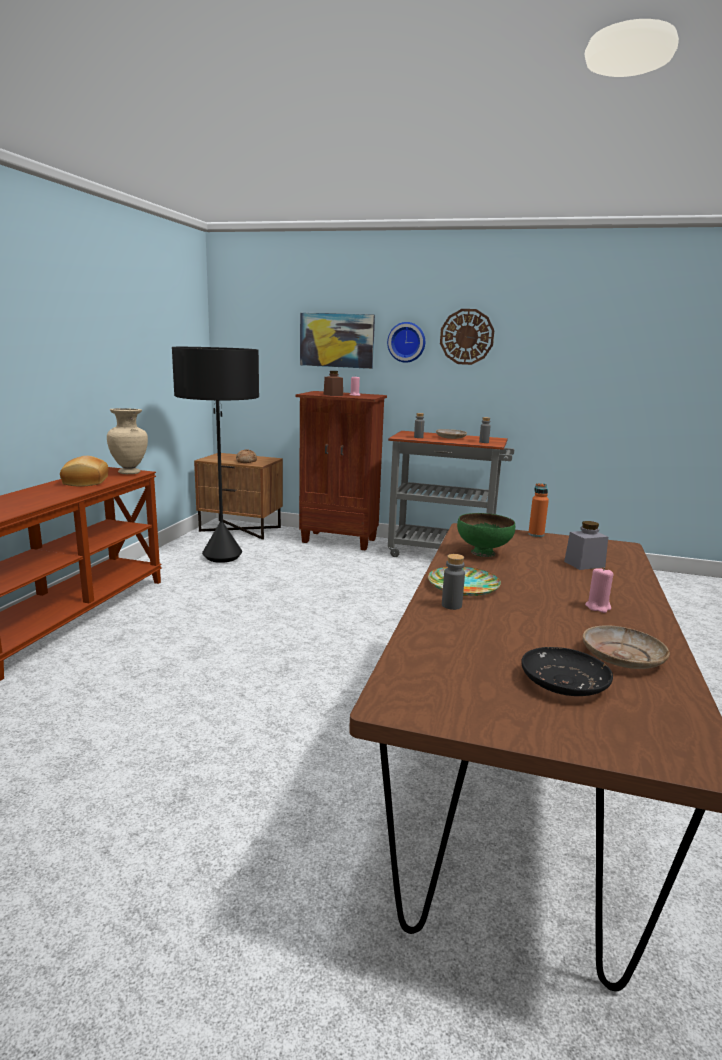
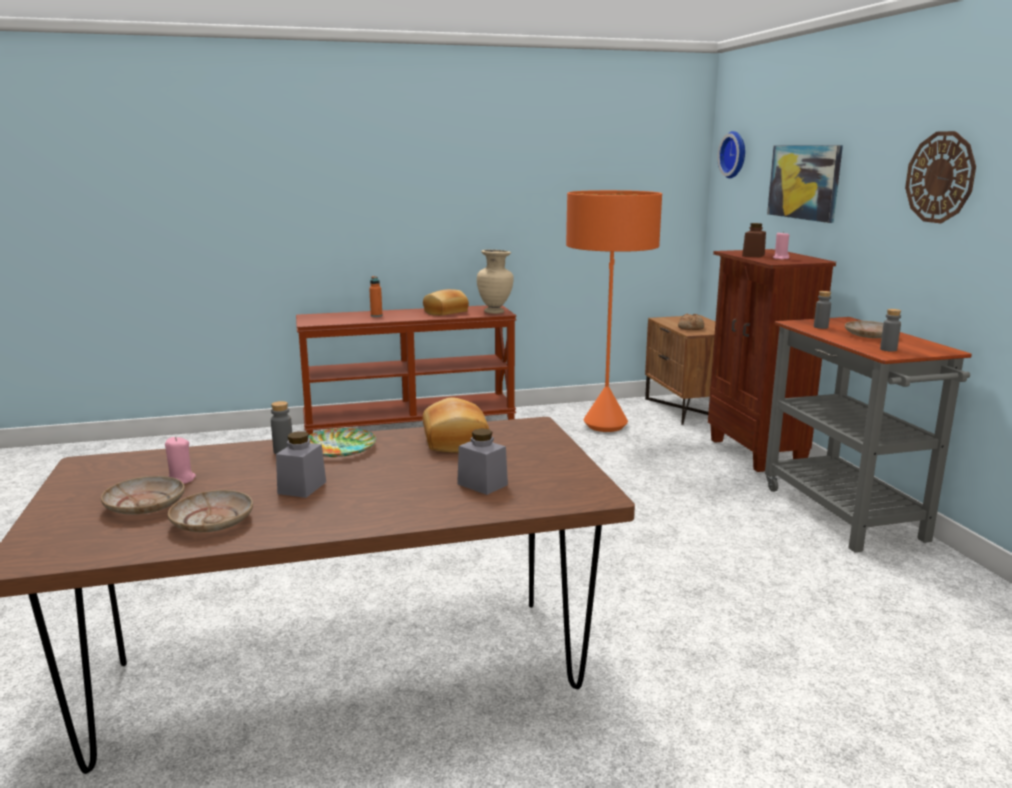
camera: 60 degrees right, 0 degrees up
black floor lamp [172,347,259,563] -> orange floor lamp [566,190,662,432]
wall clock [387,322,425,363] -> wall clock moved to [717,131,745,178]
green bowl [457,513,515,557] -> bread [422,397,489,453]
black plate [521,647,613,696] -> beige plate [101,476,185,515]
orange bottle [528,483,549,537] -> orange bottle moved to [369,276,382,317]
pink candle [585,567,613,613] -> pink candle moved to [165,437,196,484]
none -> grey jar [276,431,326,498]

